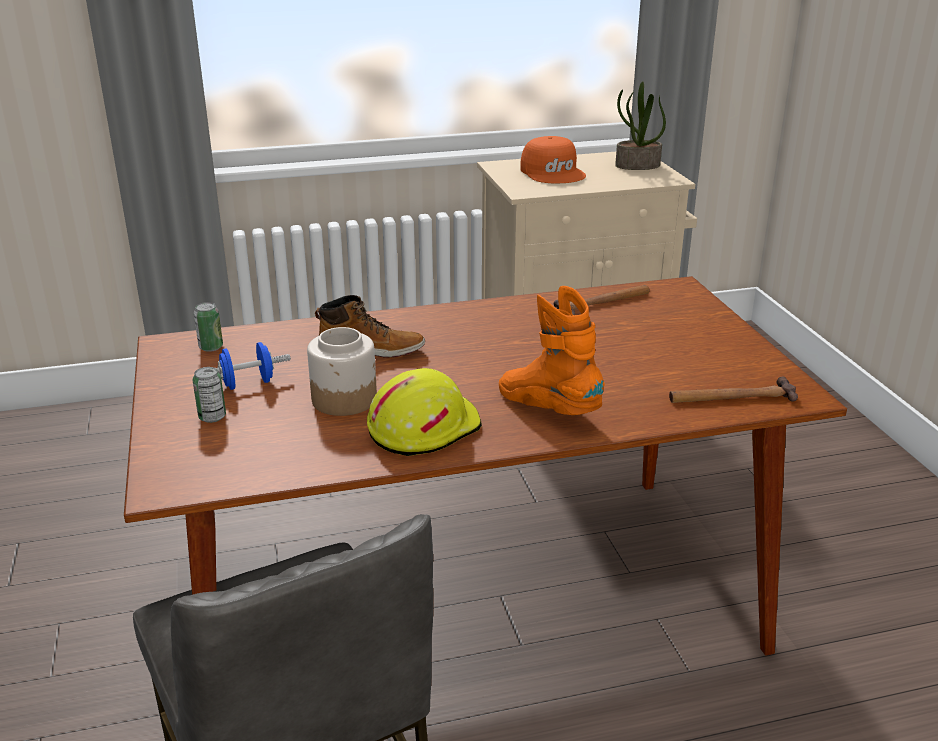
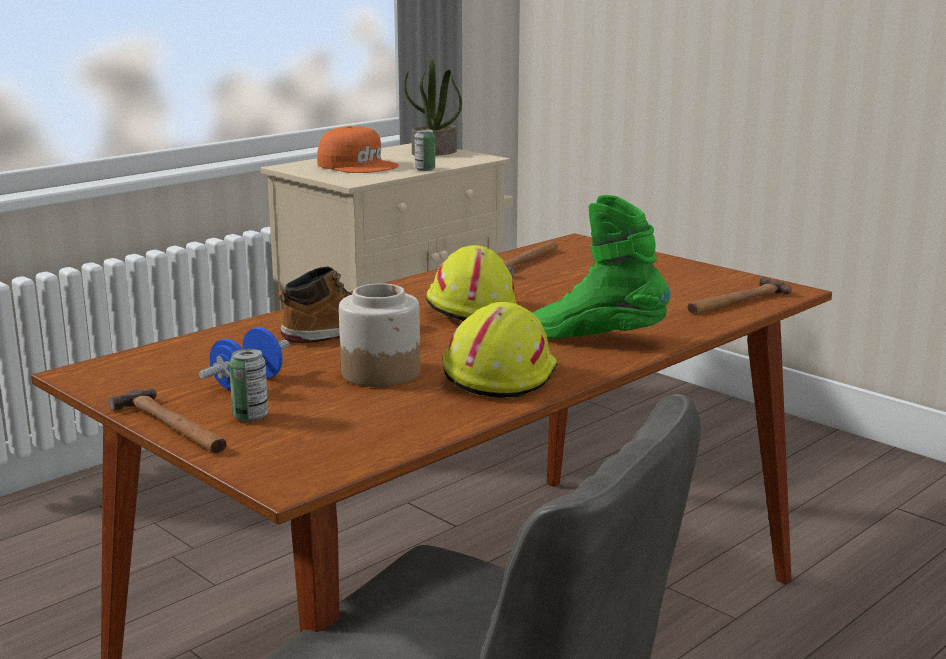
camera: 30 degrees left, 10 degrees down
can [194,302,223,352] -> can moved to [414,129,435,171]
orange boot [499,286,605,415] -> green boot [533,195,671,339]
none -> hammer [108,388,227,453]
none -> yellow hard hat [426,245,517,321]

